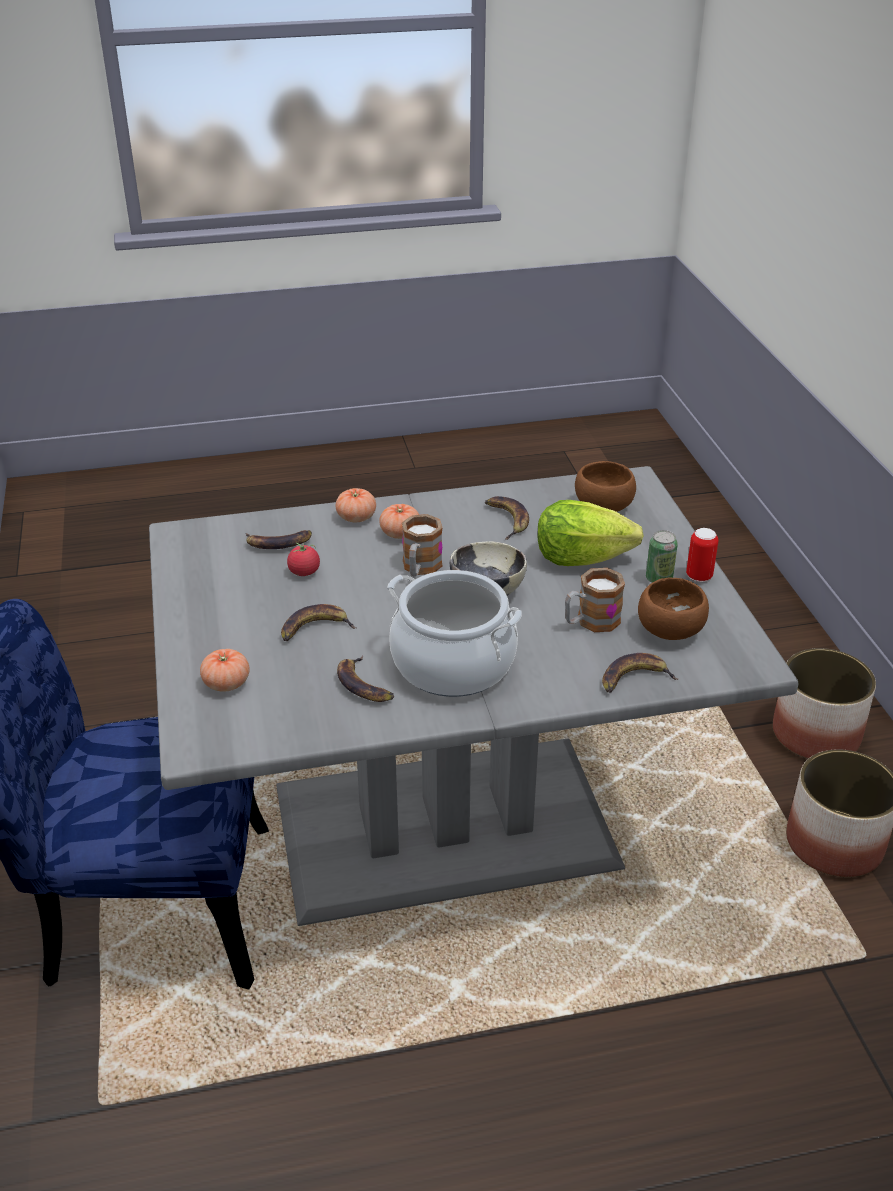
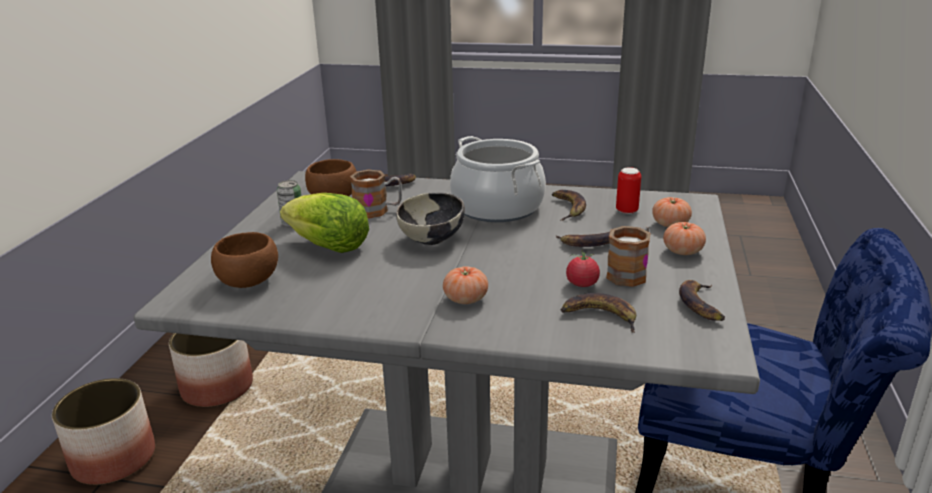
camera: 155 degrees left, 10 degrees down
tomato [336,488,376,522] -> tomato moved to [663,222,706,255]
mug [402,514,443,576] -> mug moved to [606,226,651,287]
banana [485,496,529,540] -> banana moved to [679,280,725,321]
can [686,528,718,582] -> can moved to [616,167,641,214]

